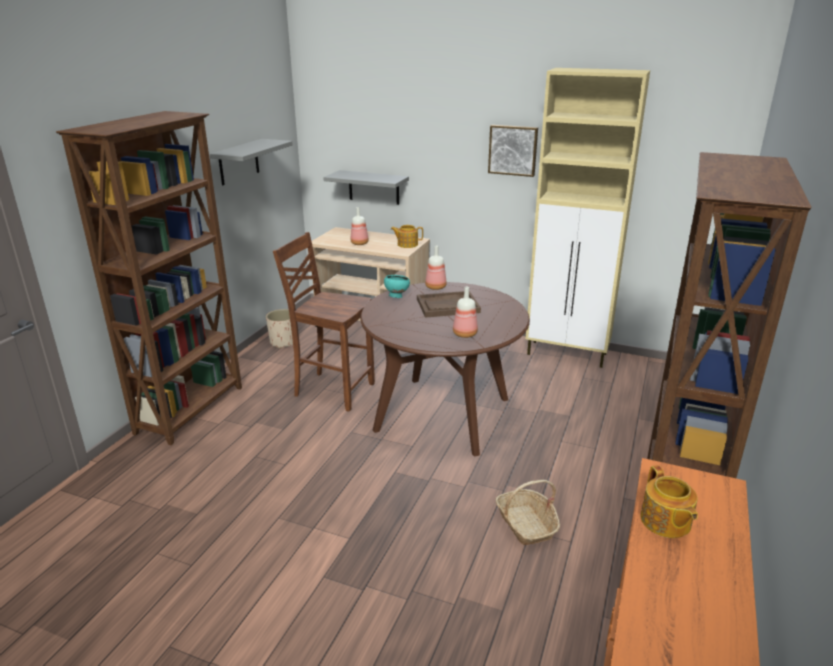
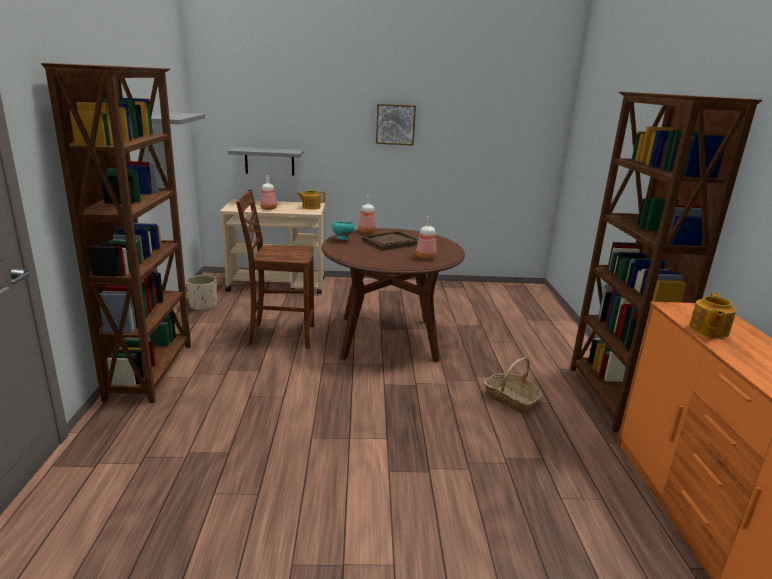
camera: 25 degrees left, 5 degrees down
beige cabinet [525,68,650,368] -> none
teapot [640,465,698,538] -> teapot turned 60 degrees clockwise [689,293,736,338]

